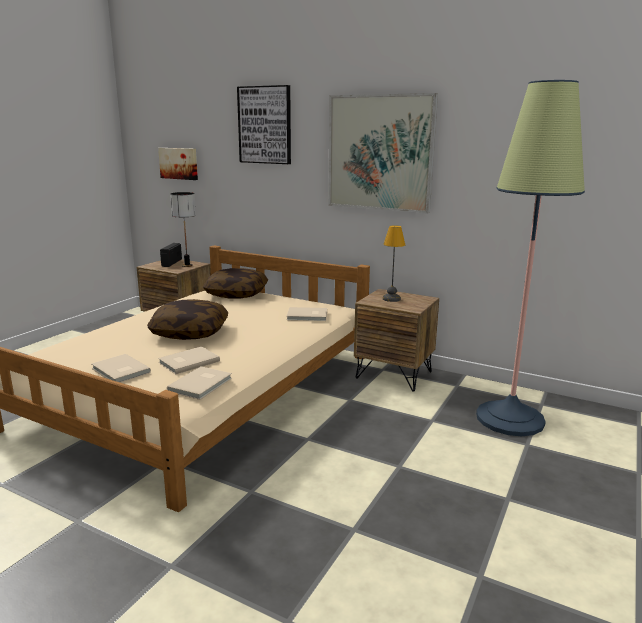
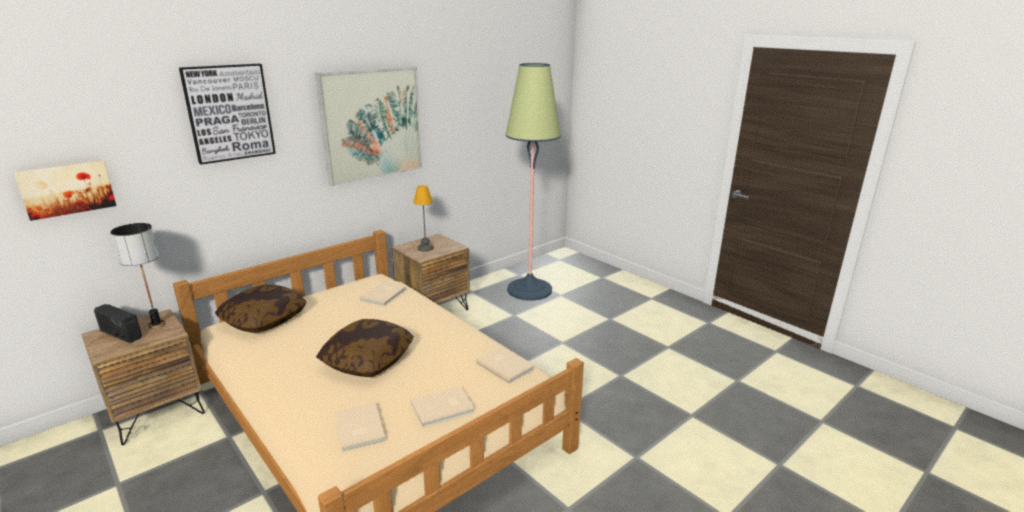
camera: 70 degrees left, 5 degrees up
beige book [158,346,220,374] -> beige book moved to [335,402,386,452]

